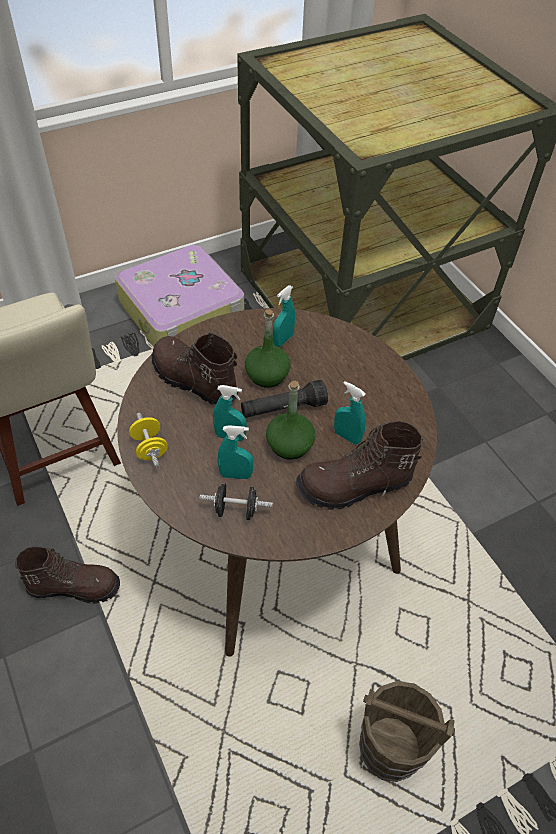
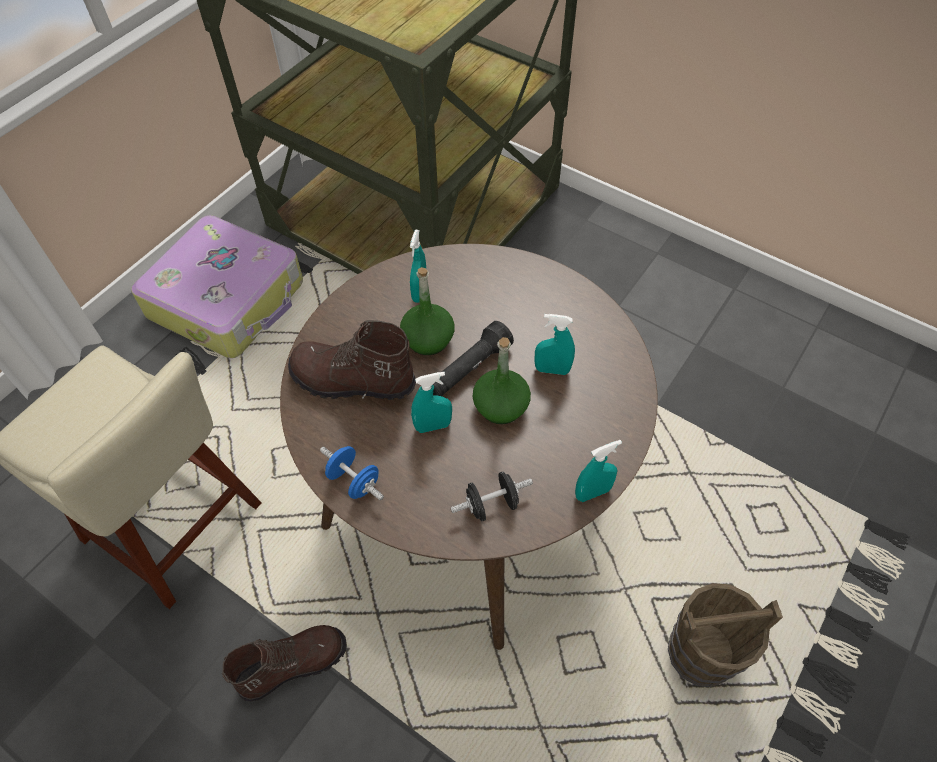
camera: 25 degrees left, 5 degrees up
yellow dumbbell [129,412,168,467] -> blue dumbbell [320,446,384,500]
turquoise spray bottle [218,425,253,479] -> turquoise spray bottle moved to [575,440,622,502]
brown boot [296,421,423,510] -> none

